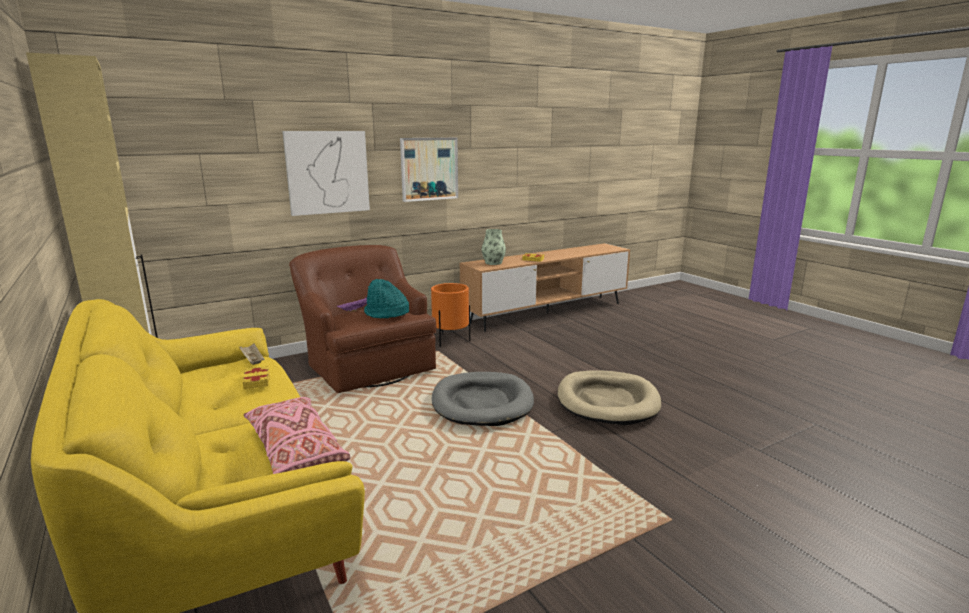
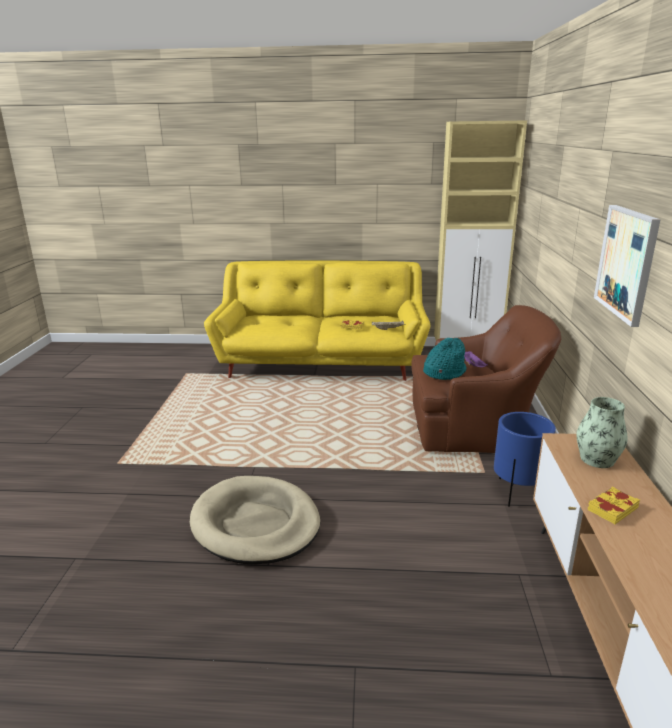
camera: 125 degrees right, 5 degrees up
pink pillow [244,397,350,474] -> none
picture [282,131,370,216] -> none
orange planter [431,283,470,347] -> blue planter [494,412,556,507]
grey dog bed [432,372,534,426] -> none

